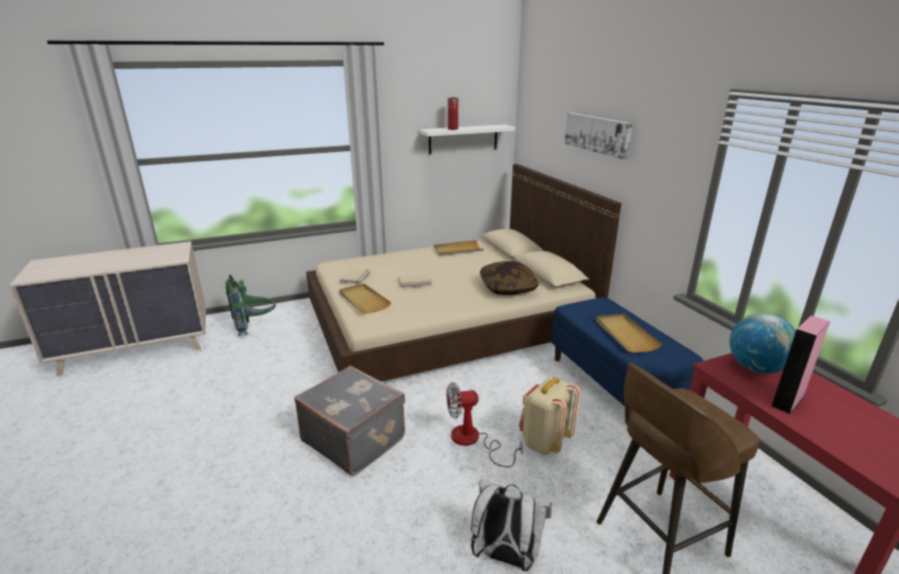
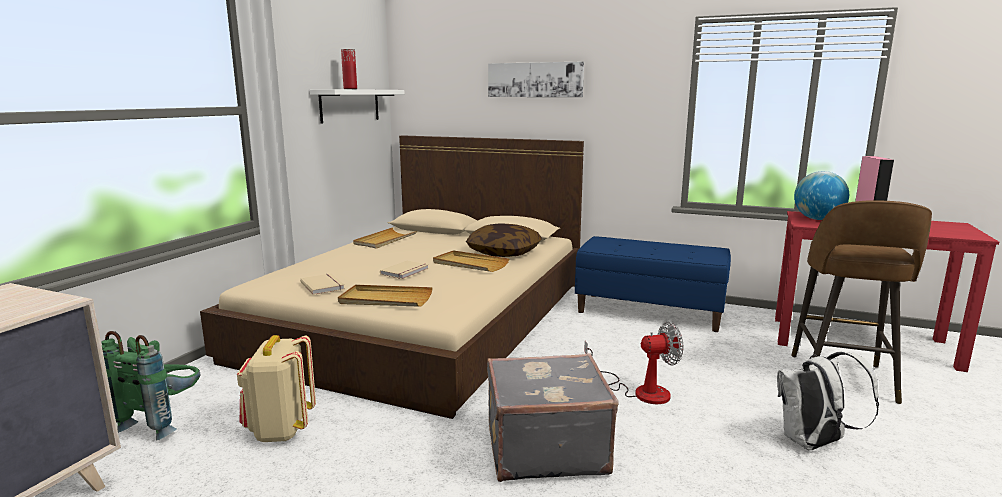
camera: 45 degrees left, 10 degrees down
fan [447,382,523,467] -> fan turned 135 degrees counterclockwise [584,322,683,404]
beige backpack [519,377,580,455] -> beige backpack moved to [237,335,316,442]
beige tray [596,314,662,353] -> beige tray moved to [433,250,509,272]

